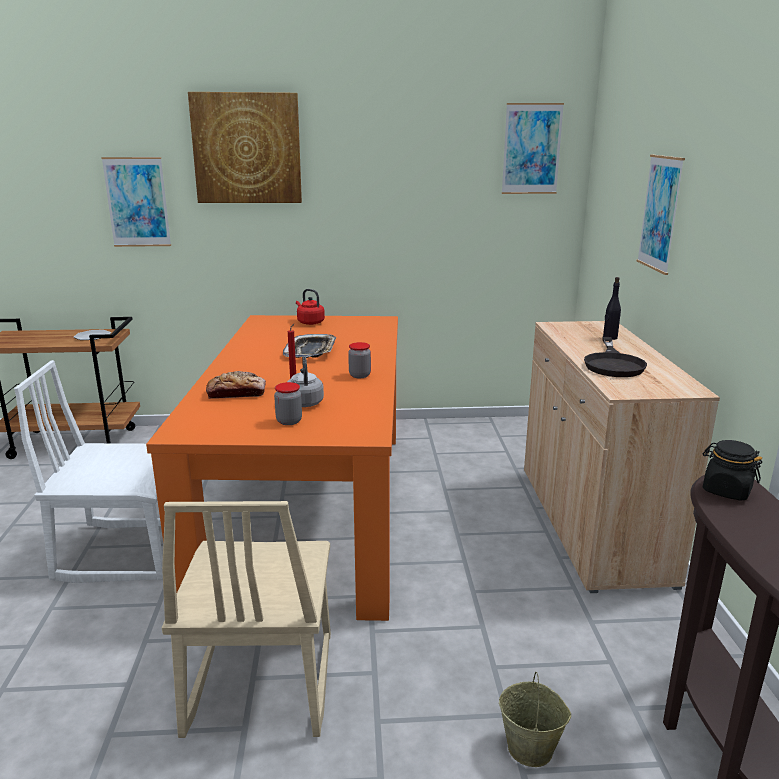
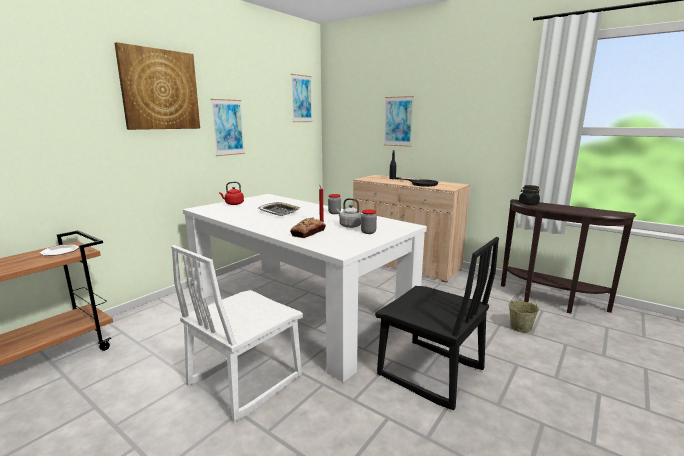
camera: 50 degrees left, 5 degrees down
picture [101,157,171,247] -> picture moved to [211,99,245,156]
orange dining table [146,315,398,621] -> white dining table [183,194,427,382]
beige chair [162,501,331,738] -> black chair [375,237,499,410]

